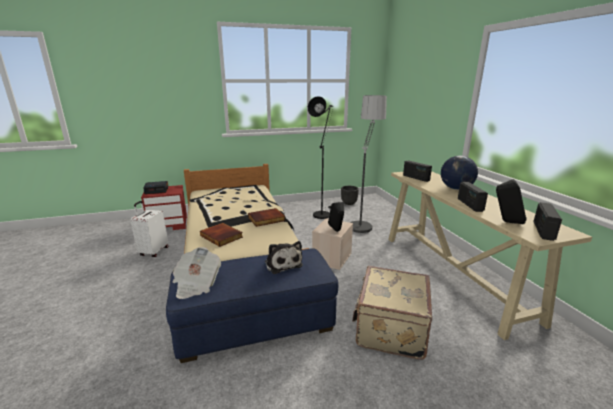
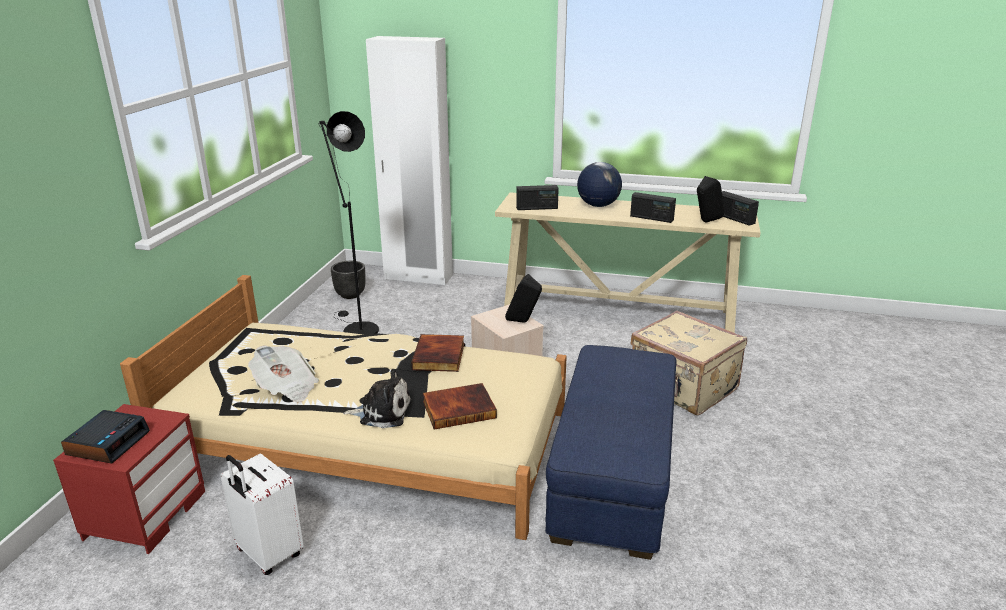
camera: 60 degrees left, 5 degrees up
newspaper [172,247,221,299] -> newspaper moved to [248,345,319,402]
plush toy [265,241,303,274] -> plush toy moved to [343,369,412,428]
floor lamp [349,95,387,235] -> none
none -> white wardrobe [366,36,453,285]

